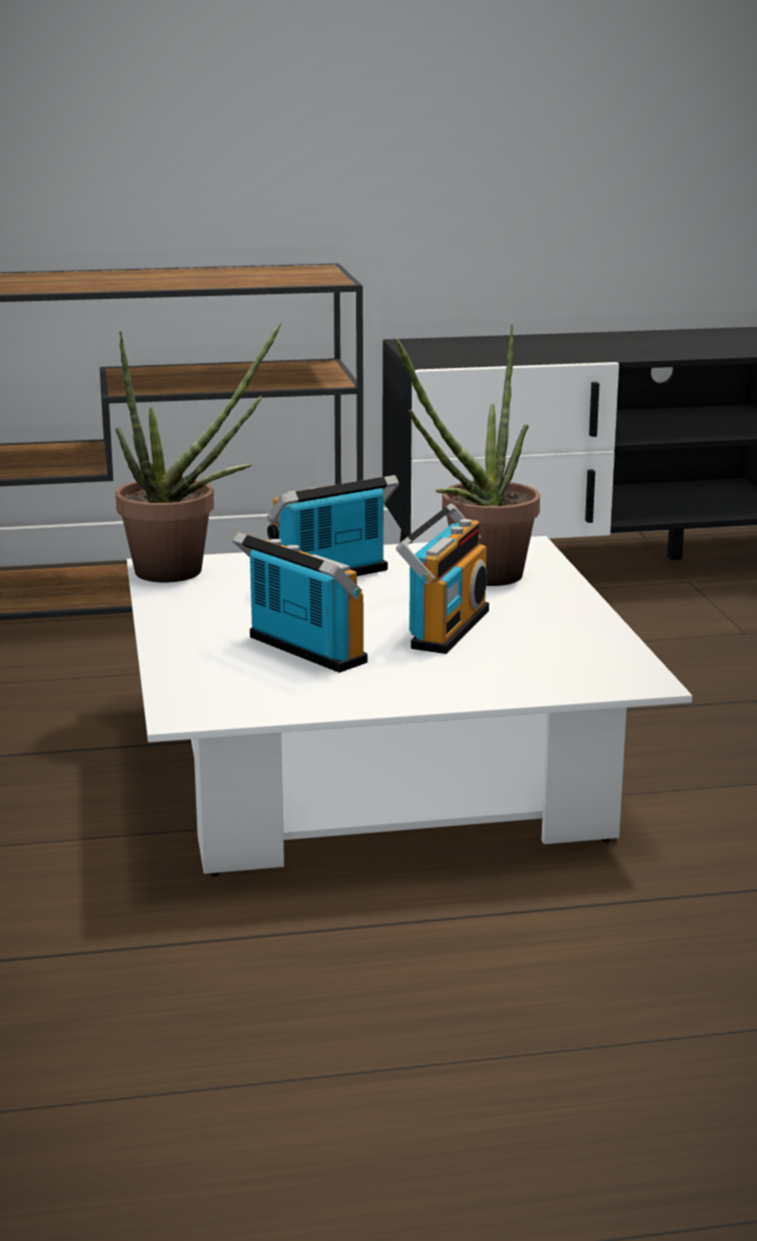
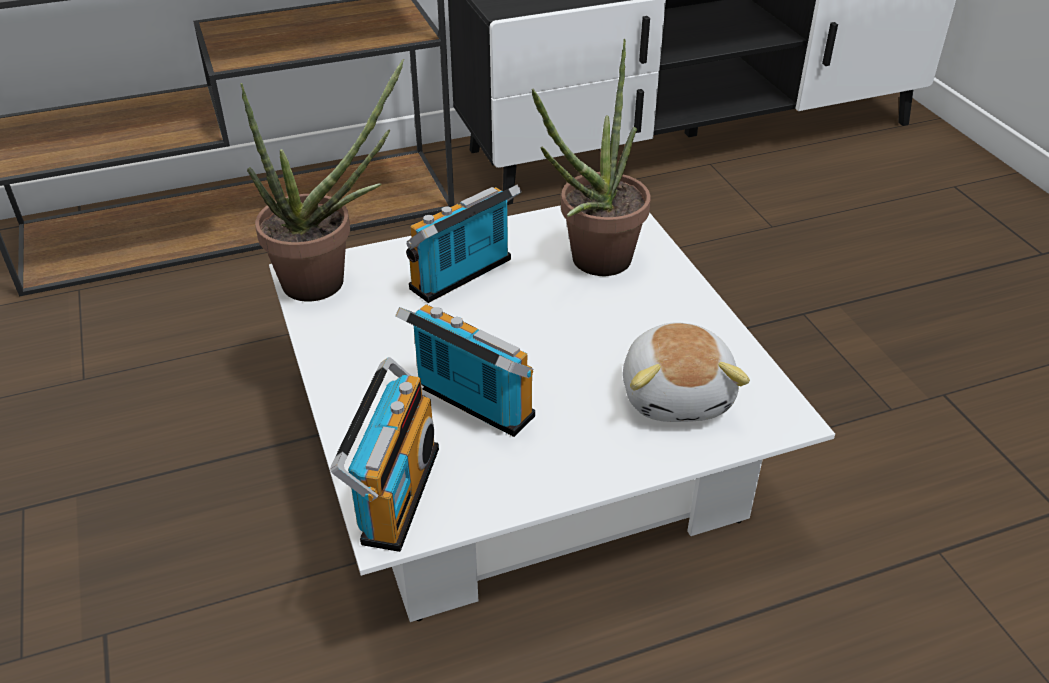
camera: 10 degrees left, 20 degrees up
radio [396,503,489,654] -> radio moved to [330,357,439,552]
none -> plush toy [623,322,750,422]

